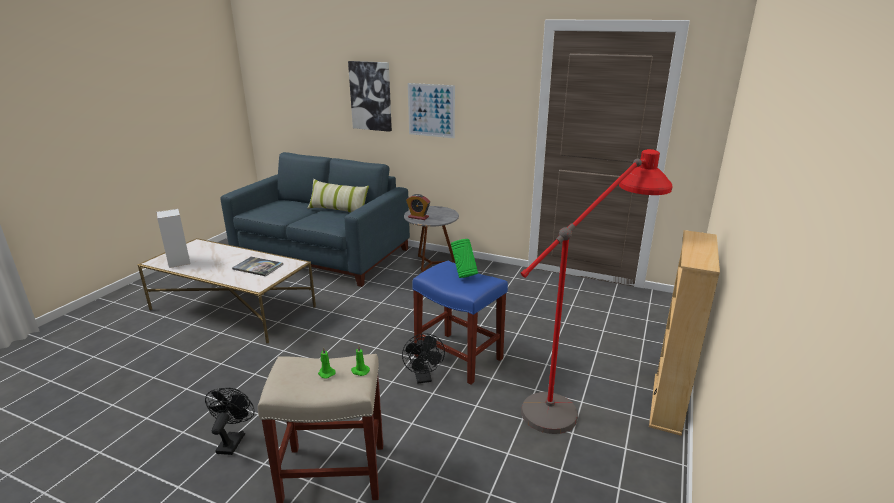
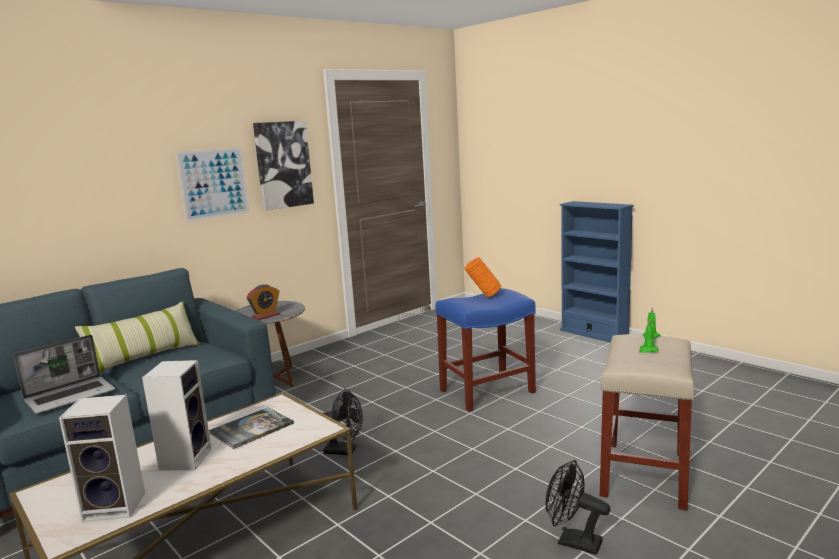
camera: 65 degrees left, 10 degrees down
picture [348,61,392,132] -> picture moved to [253,121,314,211]
black fan [402,334,445,383] -> black fan moved to [323,389,363,455]
green vase [451,239,478,278] -> orange vase [464,257,501,297]
red floor lamp [521,149,672,434] -> none
beige bookcase [649,230,720,436] -> blue bookcase [560,201,634,343]
none -> laptop [14,335,115,414]
none -> speaker [142,360,211,471]

